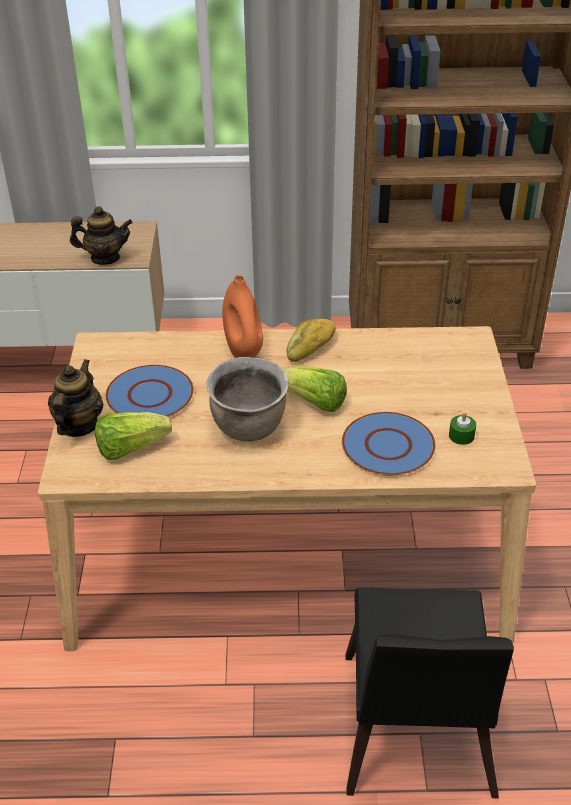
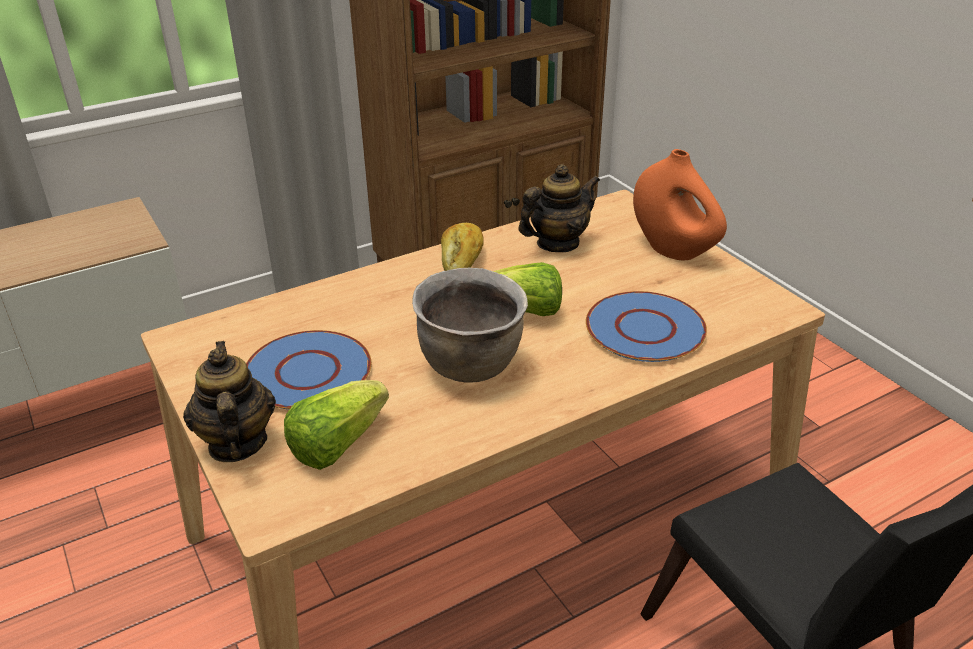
camera: 30 degrees left, 5 degrees down
teapot [70,206,133,265] -> teapot moved to [519,164,600,252]
orange vase [222,275,263,358] -> orange vase moved to [633,149,727,260]
green candle [449,413,476,445] -> none

